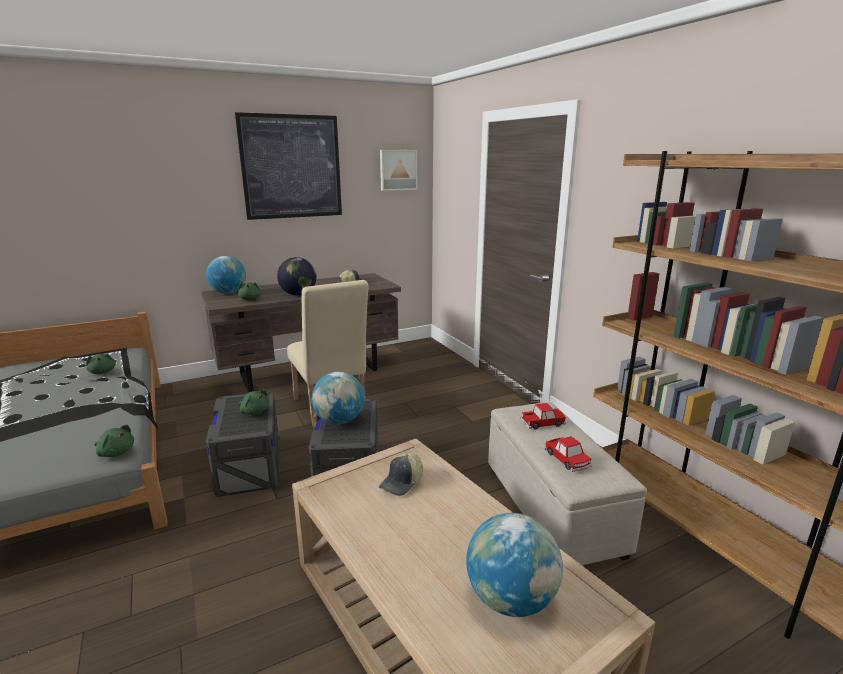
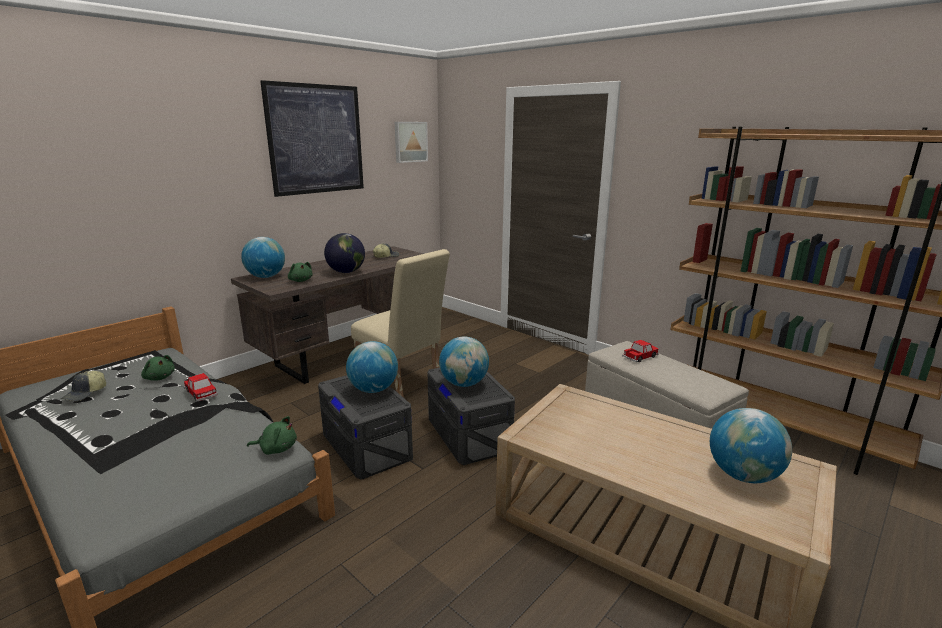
camera: 20 degrees left, 0 degrees up
green plush toy [239,389,269,415] -> globe [346,341,398,393]
cap [379,453,423,496] -> cap moved to [61,371,106,401]
toy car [544,436,592,472] -> toy car moved to [184,373,218,402]

